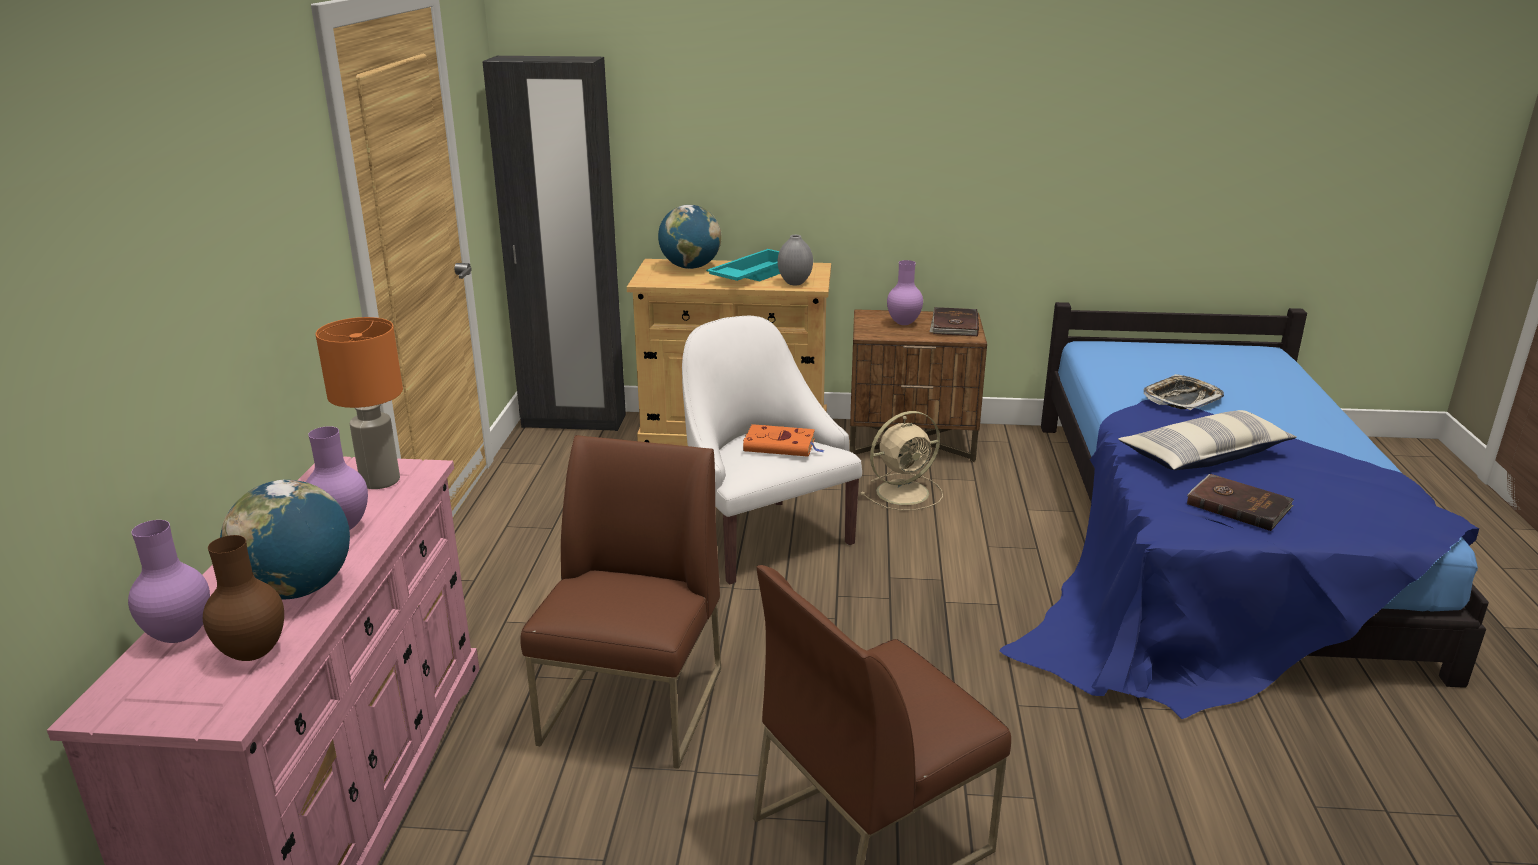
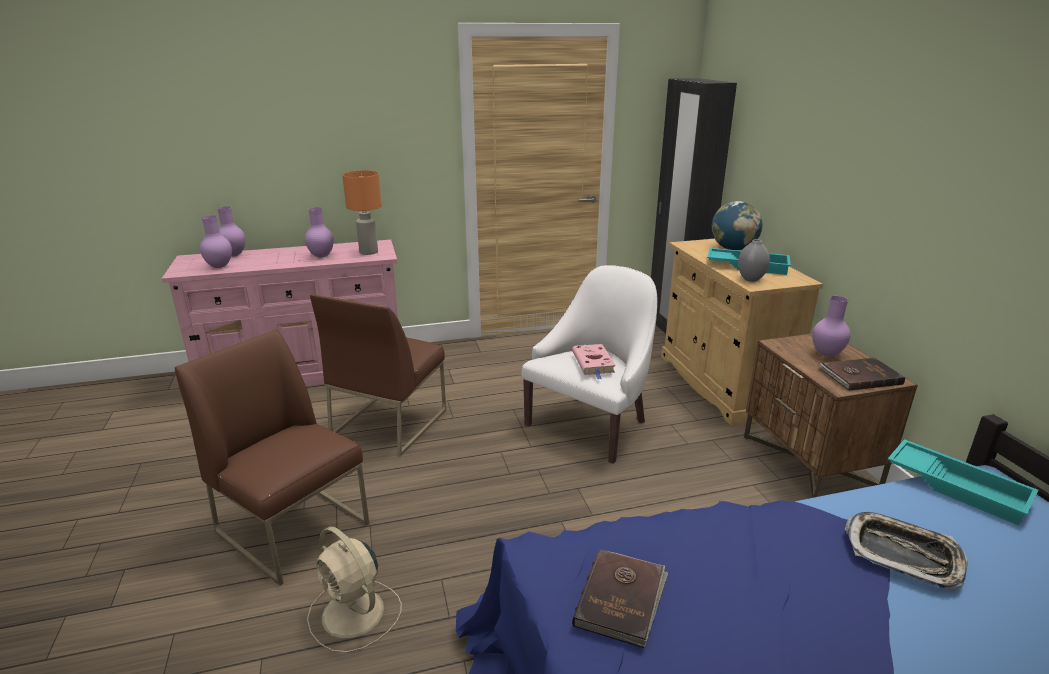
camera: 70 degrees right, 0 degrees up
brown vase [203,535,284,661] -> purple vase [200,215,232,268]
globe [220,480,350,600] -> none
brown chair [520,435,721,769] -> brown chair turned 120 degrees clockwise [310,294,446,457]
orange book [743,424,824,457] -> pink book [572,344,616,379]
beige fan [861,411,943,511] -> beige fan moved to [307,526,402,653]
pillow [1118,410,1297,470] -> none
none -> turquoise tray [888,439,1039,525]

